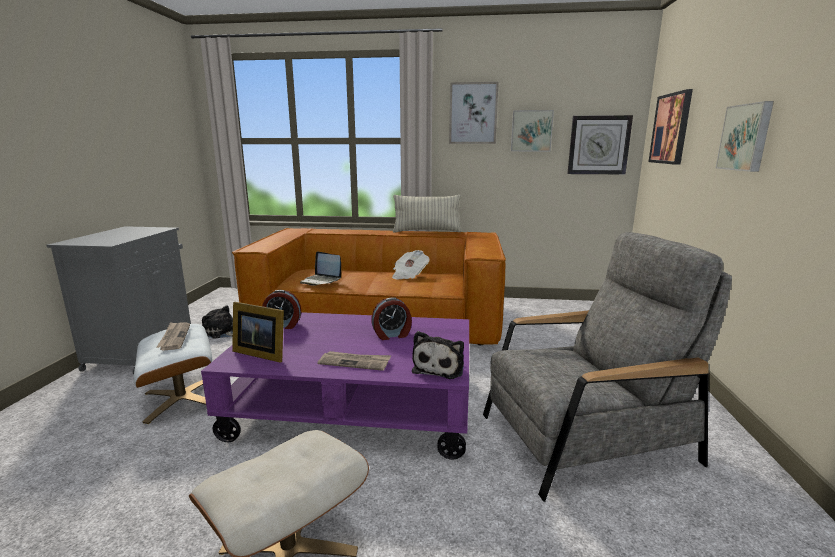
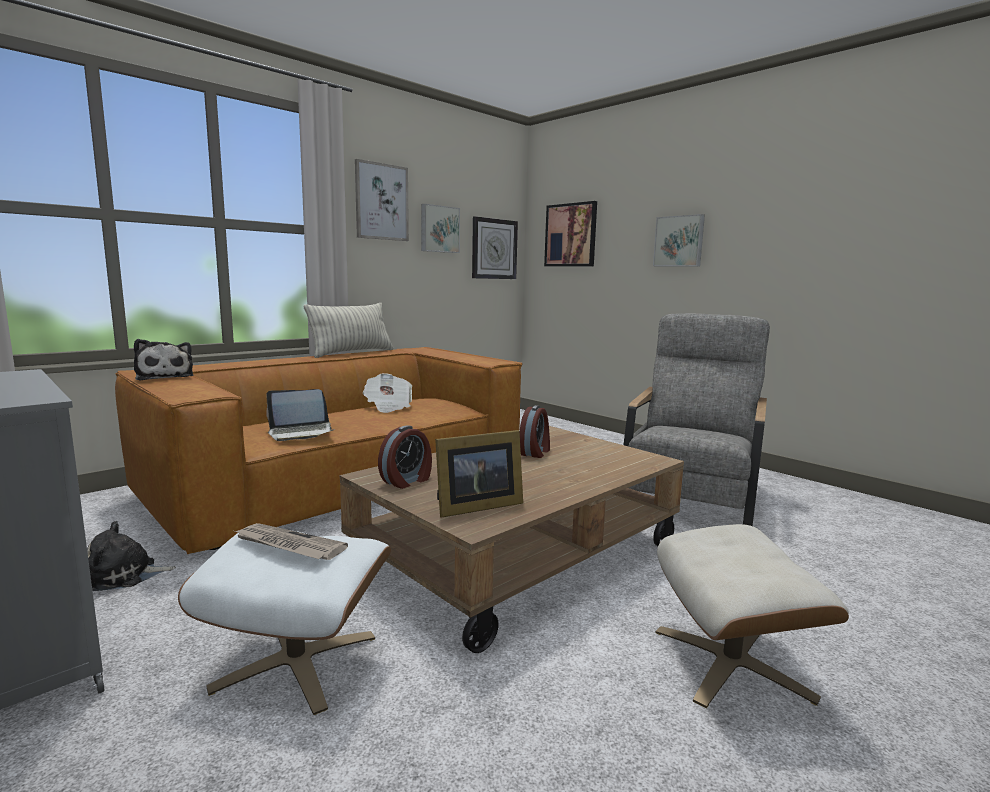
camera: 50 degrees left, 5 degrees down
purple coffee table [201,312,469,459] -> brown coffee table [340,426,684,653]
newspaper [317,351,391,371] -> none
plush toy [412,331,464,379] -> plush toy moved to [134,339,193,381]

